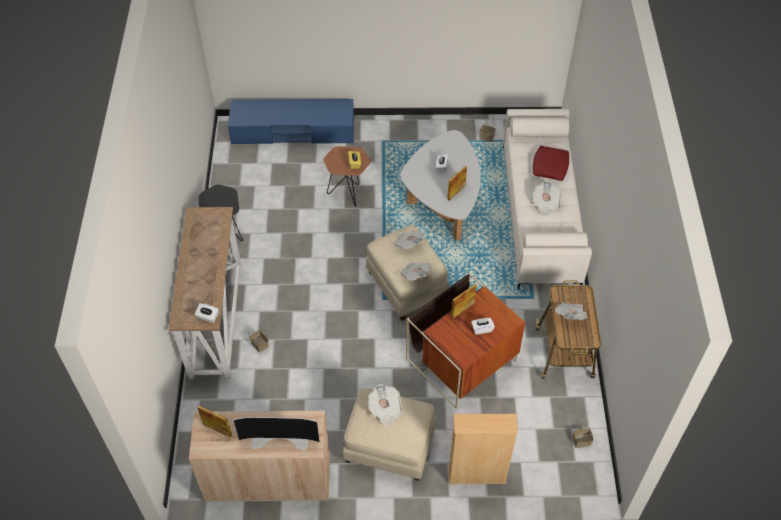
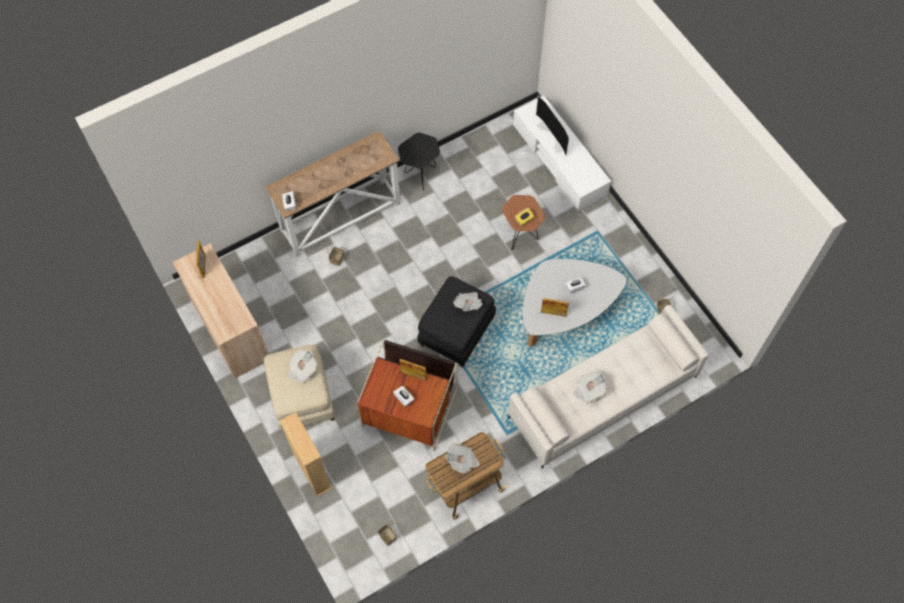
camera: 60 degrees right, 10 degrees up
blue tv stand [228,99,354,144] -> white tv stand [513,96,611,210]
television [233,417,320,450] -> television moved to [536,96,569,156]
beige ottoman [366,225,449,321] -> black ottoman [417,276,496,368]
newspaper [400,261,432,281] -> none
red pillow [533,146,569,181] -> none

